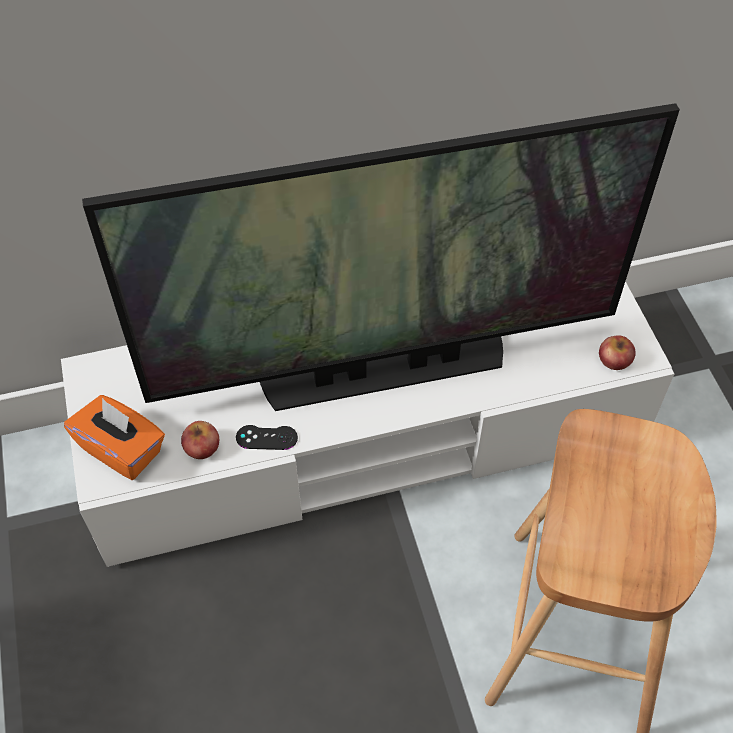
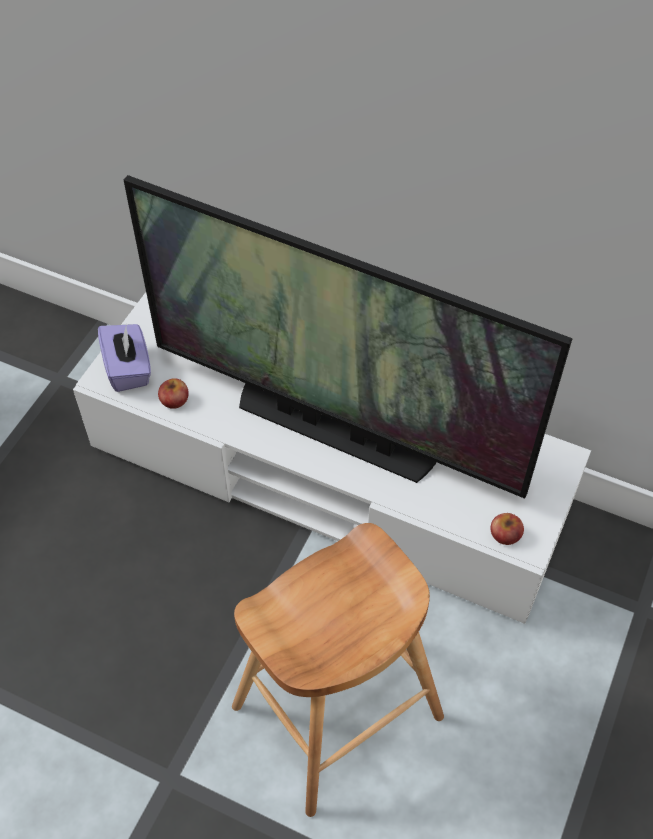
camera: 40 degrees right, 0 degrees up
orange tissue box [64,395,165,480] -> purple tissue box [98,324,151,392]
black game controller [236,425,298,450] -> none

